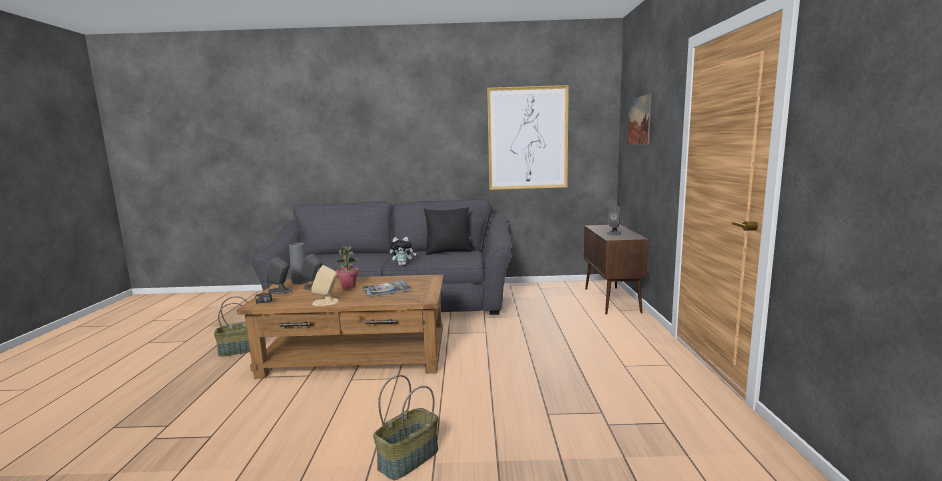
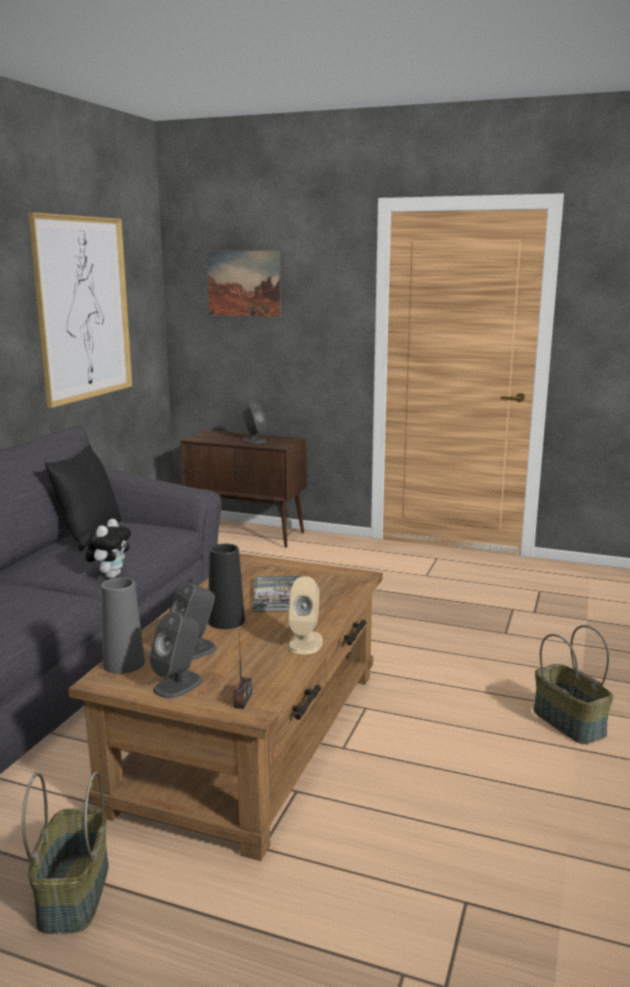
camera: 70 degrees left, 5 degrees up
potted plant [336,246,359,289] -> black vase [208,544,245,629]

